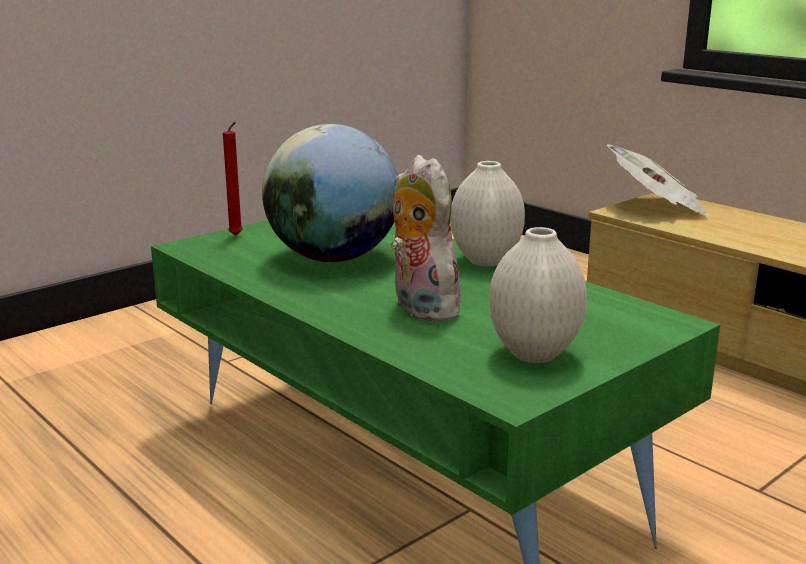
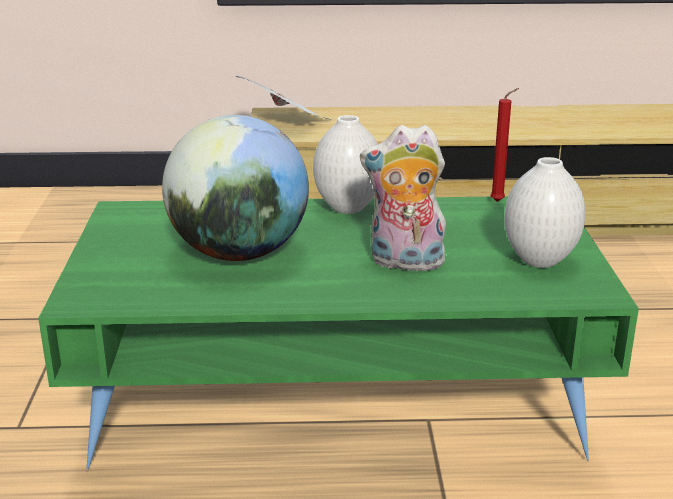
camera: 50 degrees left, 5 degrees up
red candle [223,122,243,236] -> red candle moved to [490,88,519,202]

